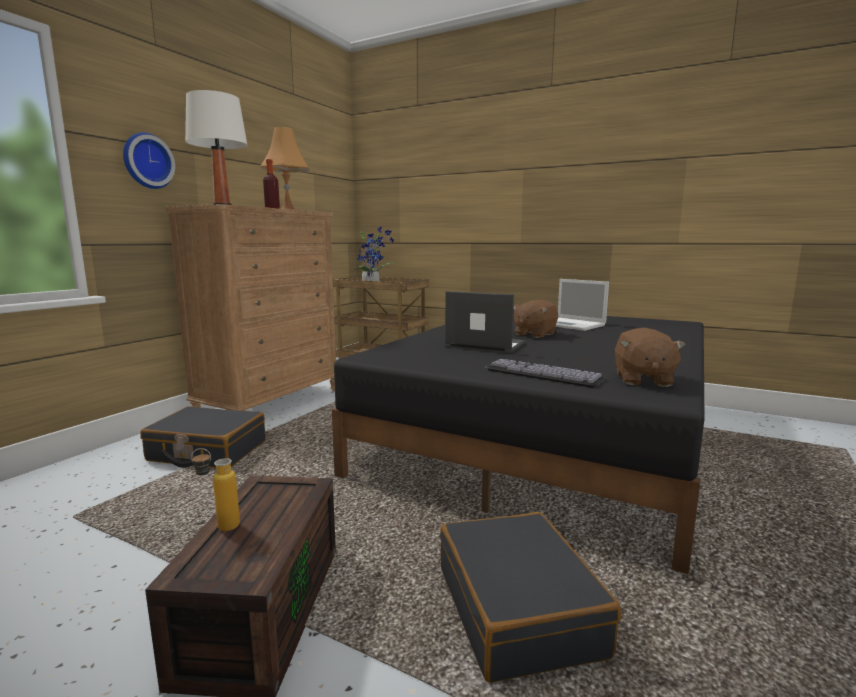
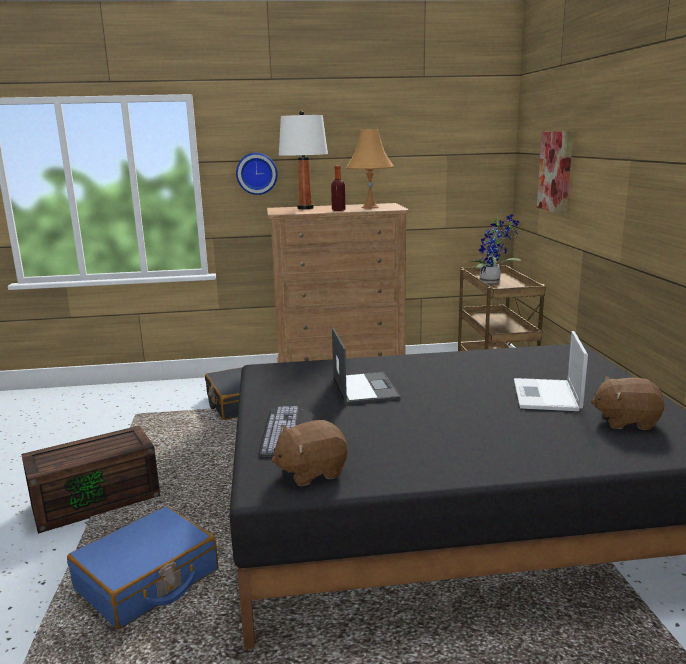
camera: 55 degrees right, 5 degrees up
bottle [191,448,240,531] -> none
black suitcase [440,512,621,683] -> blue suitcase [67,506,218,629]
brown plush toy [513,300,558,338] -> brown plush toy moved to [591,376,665,430]
none -> picture [537,131,573,214]

